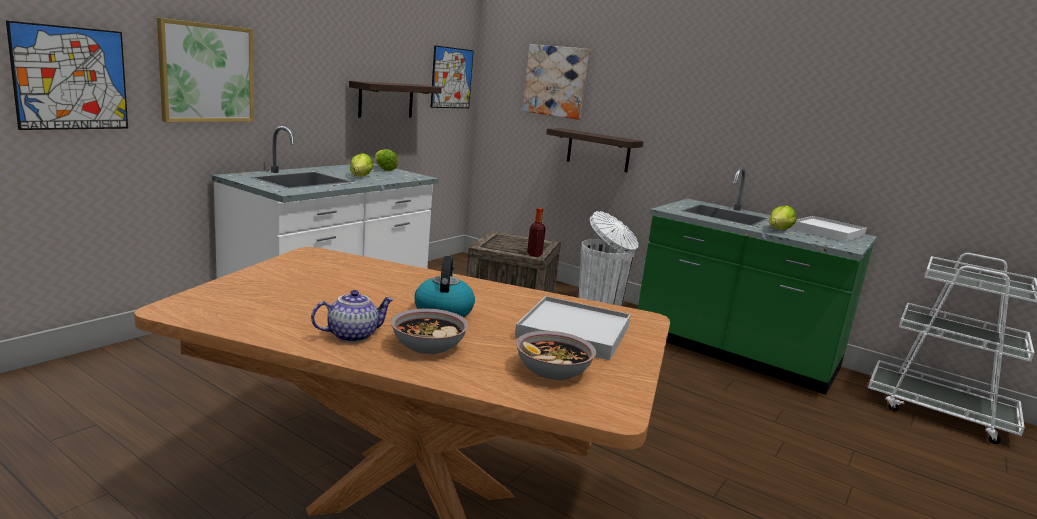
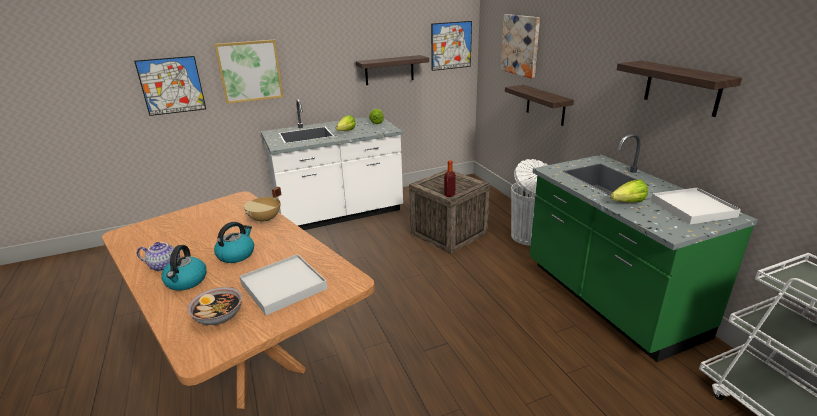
camera: 35 degrees right, 10 degrees up
bowl [391,308,469,354] -> kettle [161,245,207,291]
none -> beige cooking pot [244,187,281,223]
none -> shelf [617,61,742,117]

